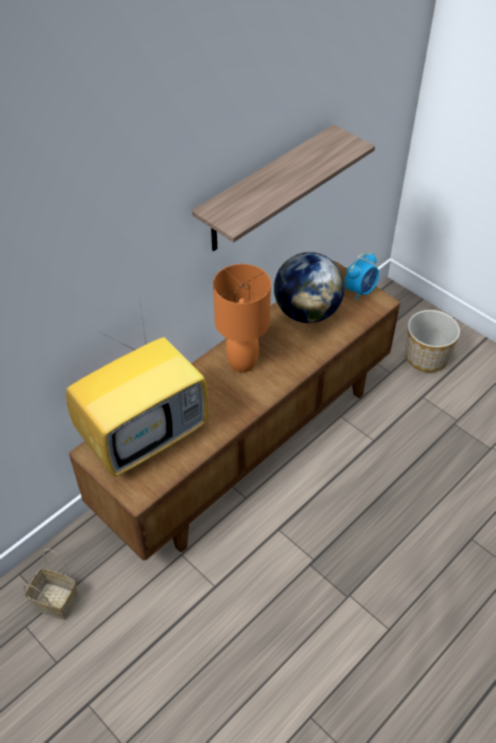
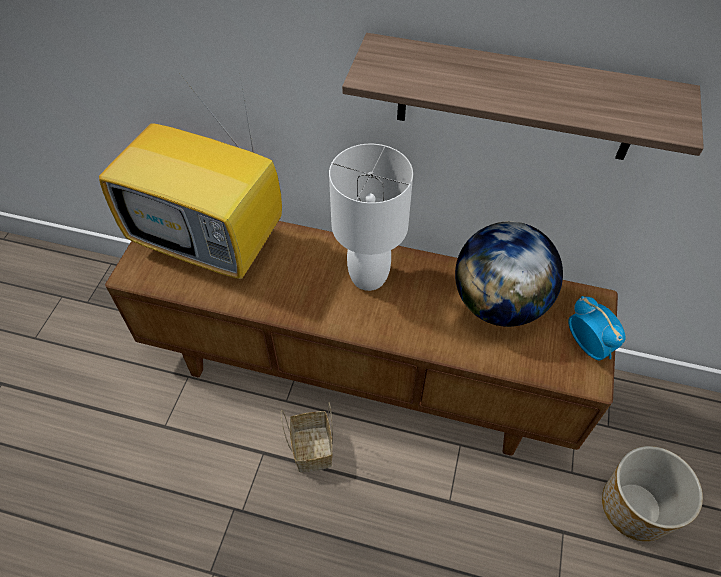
camera: 60 degrees right, 5 degrees up
basket [23,549,79,620] -> basket moved to [281,402,333,472]
orange table lamp [213,264,271,372] -> white table lamp [329,144,413,291]
alarm clock [345,253,379,301] -> alarm clock turned 135 degrees counterclockwise [568,296,626,360]

